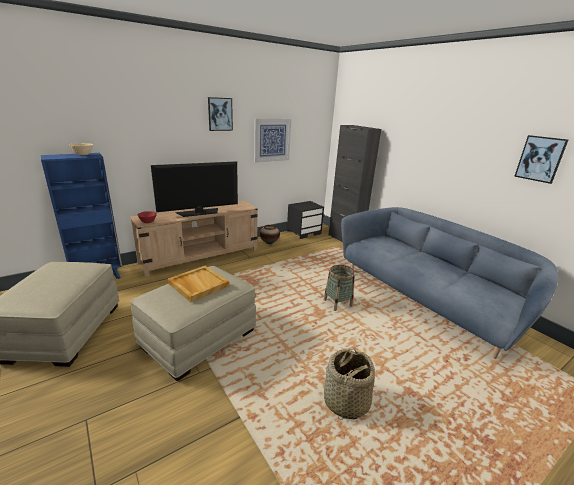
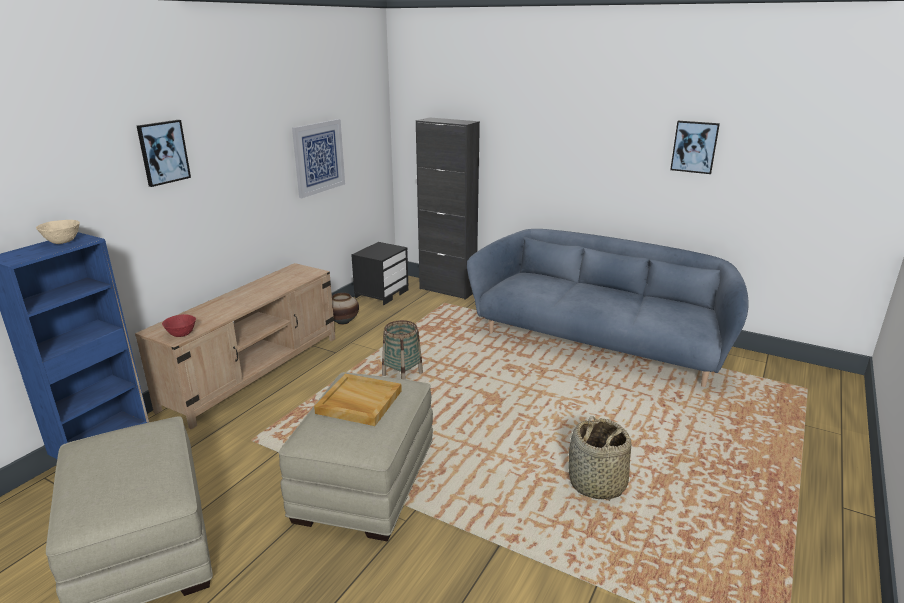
camera: 25 degrees left, 0 degrees up
television [151,161,238,217] -> none
picture [208,97,233,131] -> picture moved to [137,120,191,187]
basket [324,265,355,311] -> basket moved to [382,320,423,380]

